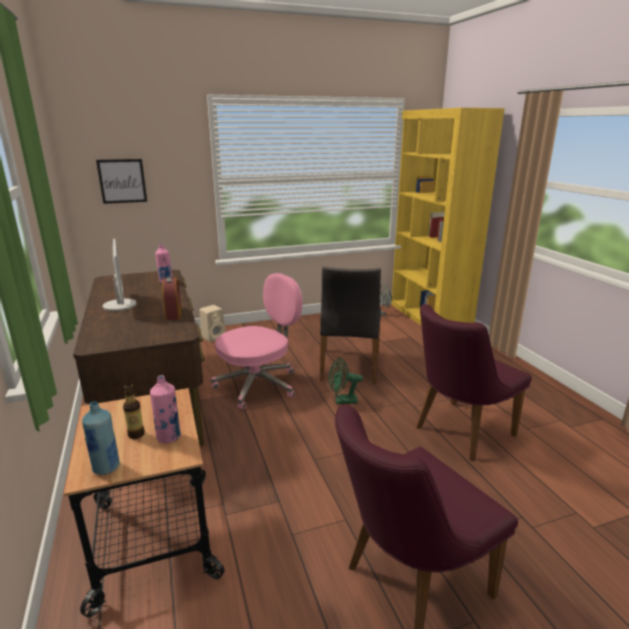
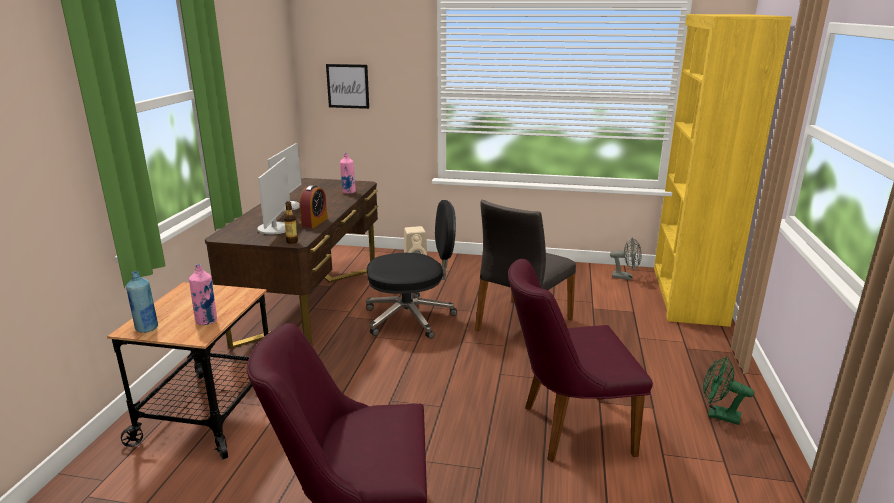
camera: 30 degrees right, 0 degrees up
bottle [123,384,145,439] -> bottle moved to [284,201,298,244]
pink office chair [211,273,302,409] -> black office chair [366,200,457,339]
green fan [329,357,363,404] -> green fan moved to [703,357,754,425]
none -> monitor [257,158,290,235]

